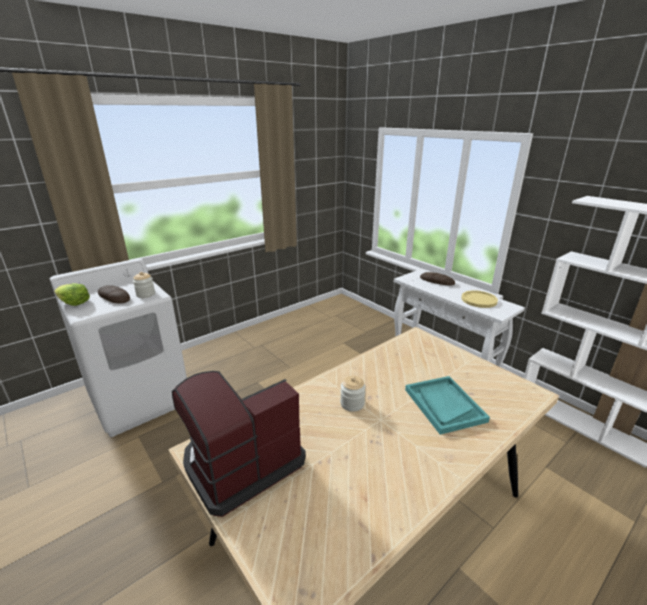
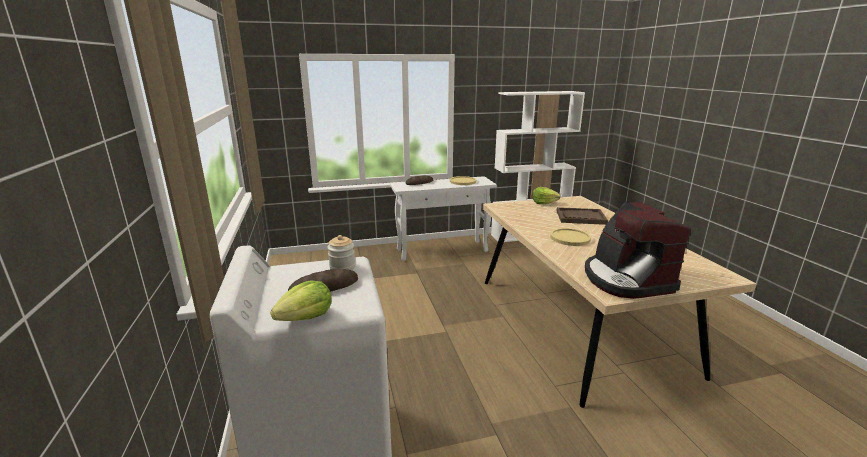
camera: 65 degrees left, 5 degrees down
jar [340,376,366,412] -> yellow plate [550,228,591,246]
turquoise tray [405,376,490,435] -> brown tray [557,207,608,225]
none -> lettuce [532,187,561,204]

